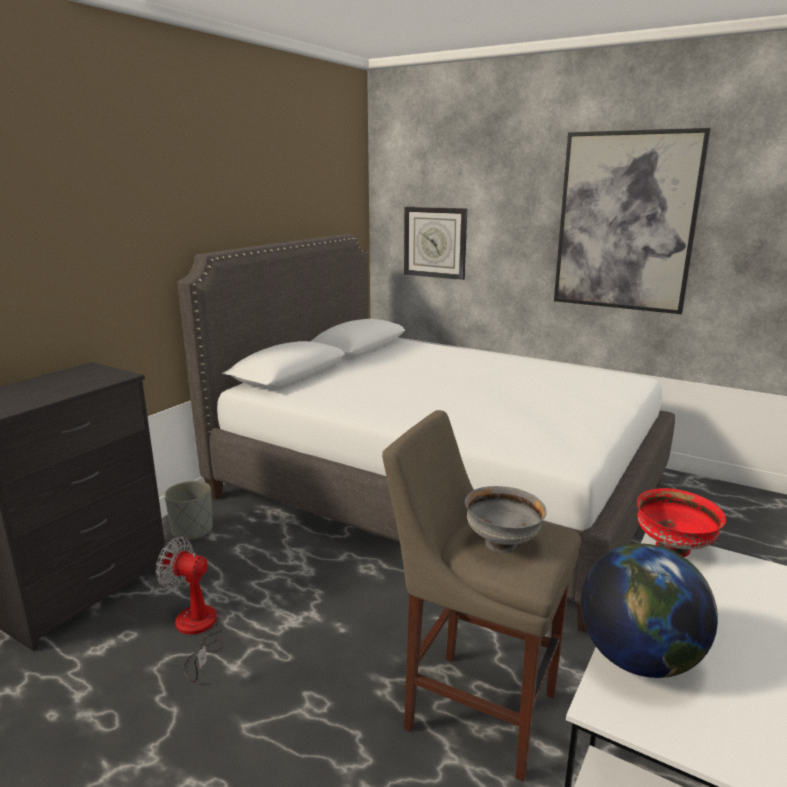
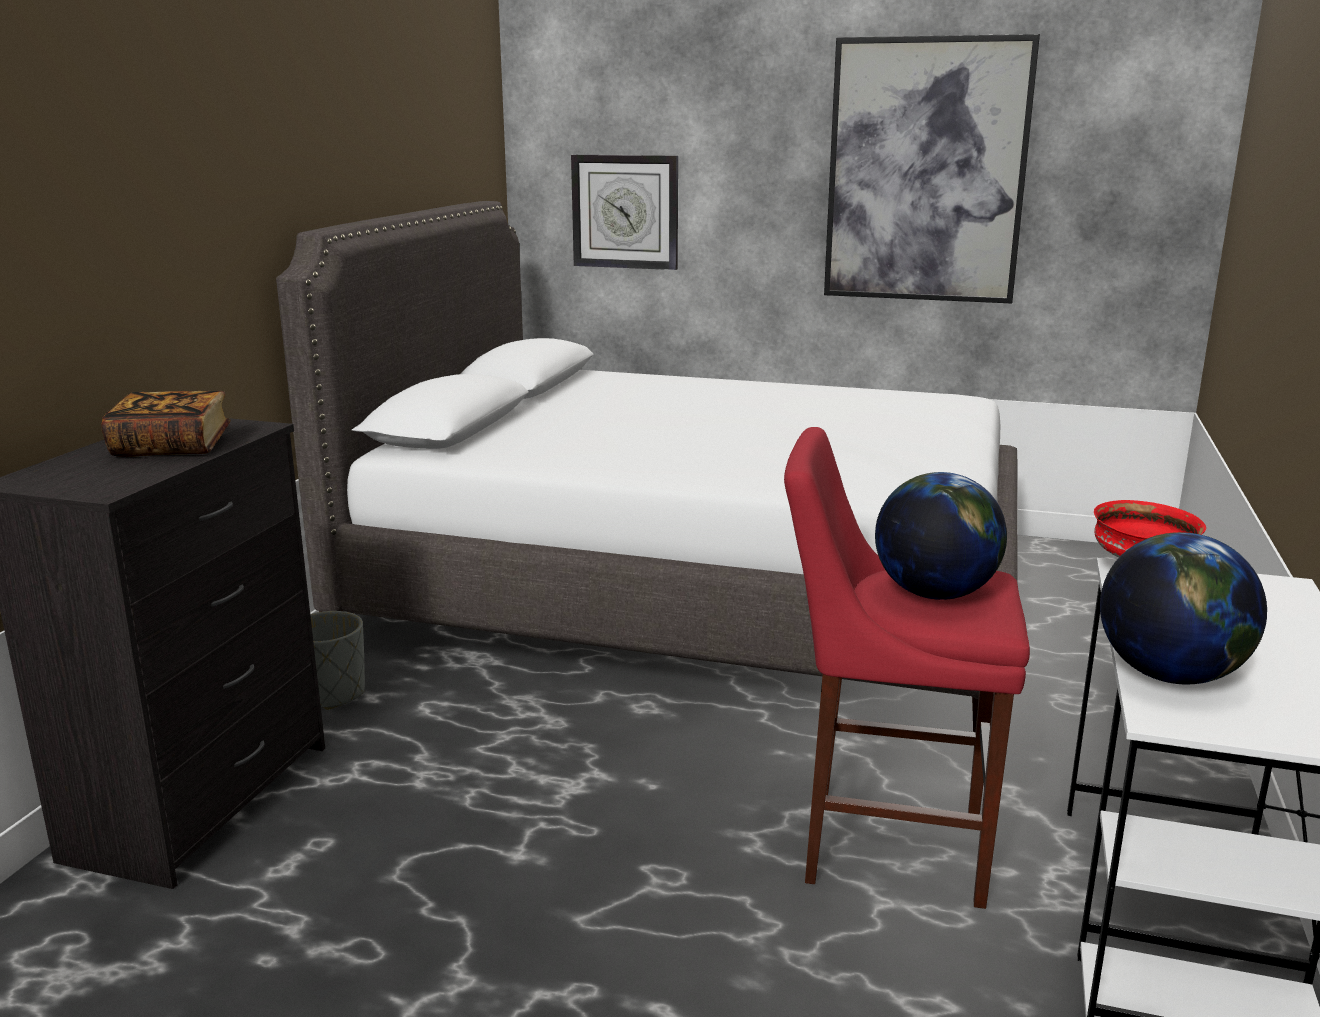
camera: 15 degrees left, 0 degrees up
fan [156,537,223,682] -> none
beige stool [382,410,581,782] -> red stool [784,427,1030,909]
grey bowl [465,486,547,553] -> globe [875,472,1007,600]
none -> book [101,391,231,457]

